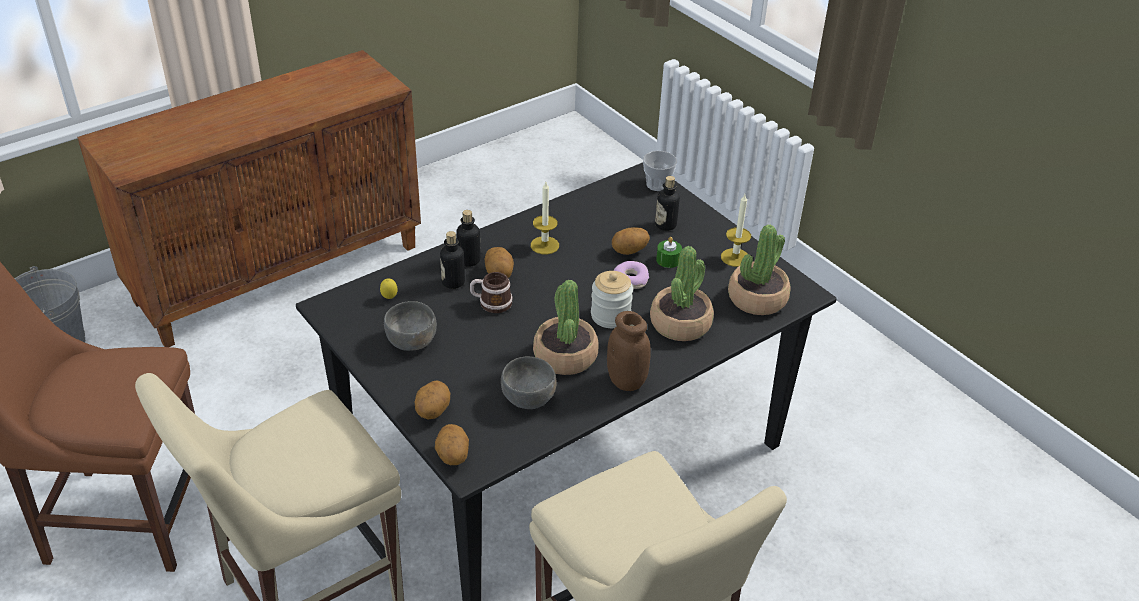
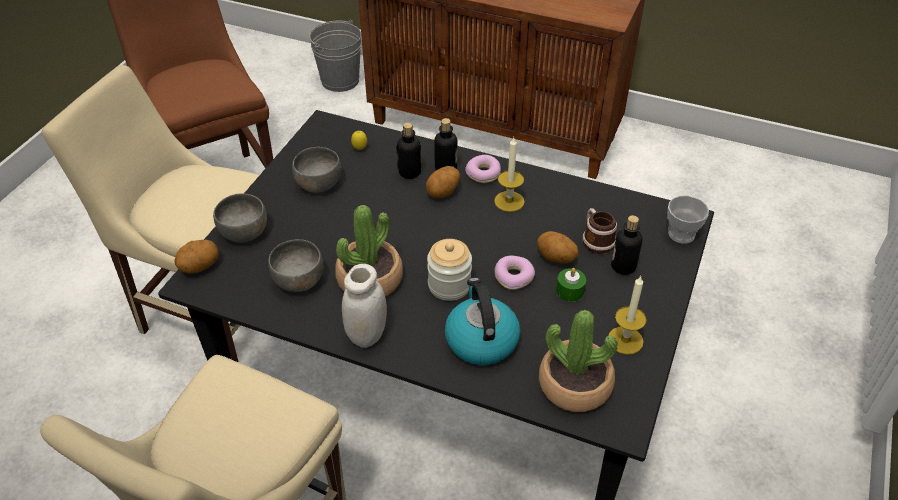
camera: 60 degrees right, 5 degrees up
potato [415,381,450,419] -> grey bowl [213,193,267,243]
mug [470,272,513,313] -> mug moved to [583,208,617,254]
brown jar [607,311,651,391] -> white jar [342,264,387,348]
potted plant [650,246,714,341] -> kettle [445,278,520,365]
none -> donut [465,155,501,183]

